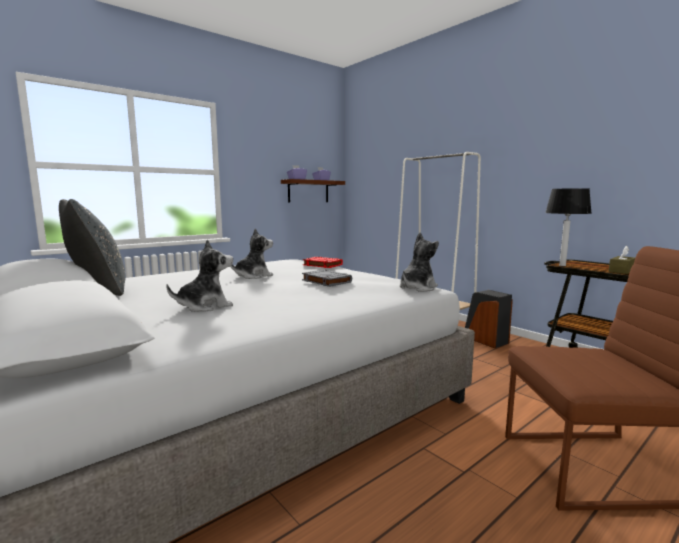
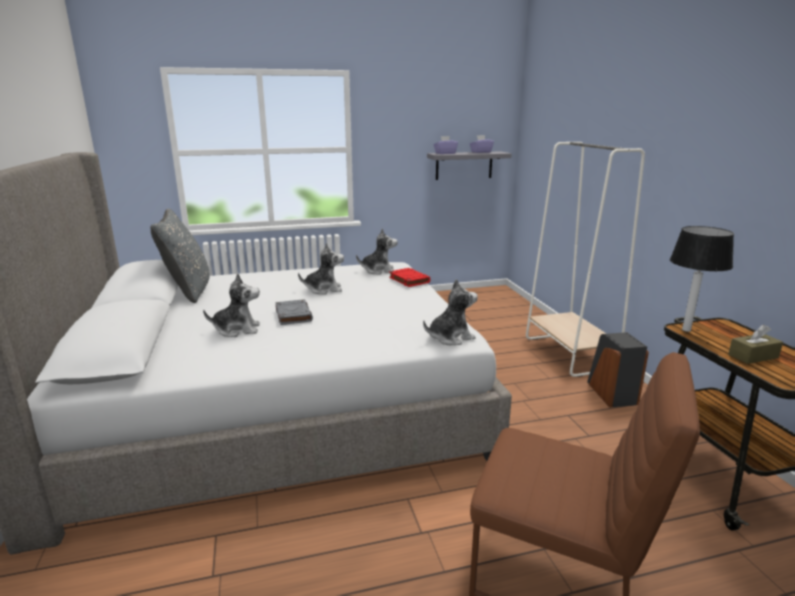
camera: 25 degrees right, 10 degrees up
brown shelf [281,179,345,202] -> grey shelf [427,151,512,180]
grey book [302,270,352,287] -> grey book moved to [275,299,313,325]
none -> plush toy [356,228,398,275]

